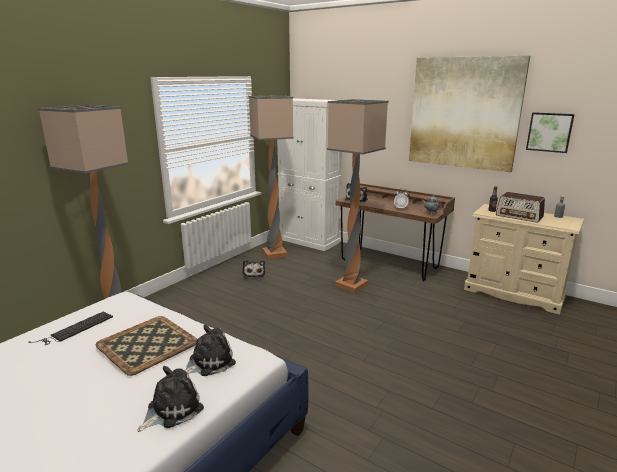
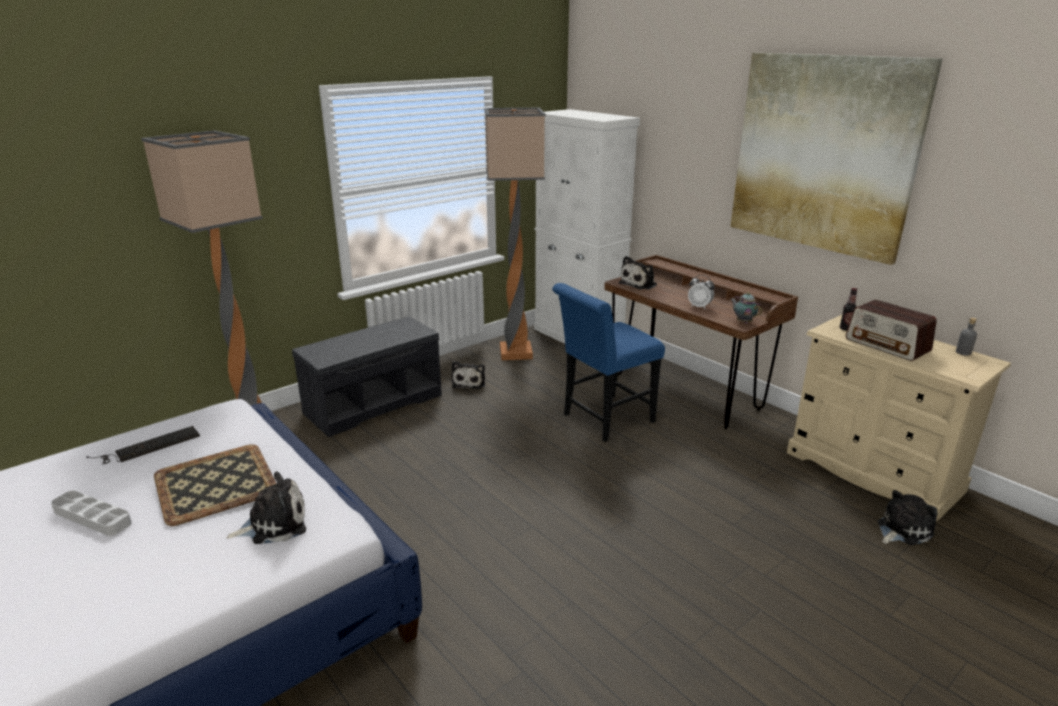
camera: 15 degrees right, 5 degrees up
plush toy [137,366,204,432] -> plush toy moved to [878,490,938,545]
floor lamp [327,99,389,293] -> blue chair [552,283,665,442]
picture [526,112,575,153] -> none
none -> grey tray [51,491,132,536]
none -> grey bench [292,317,442,437]

